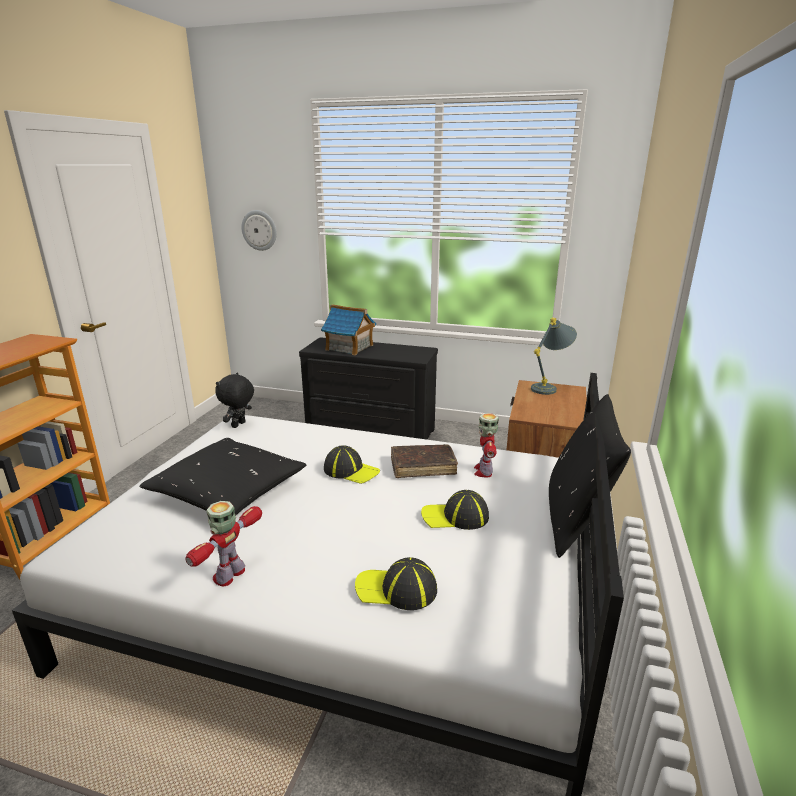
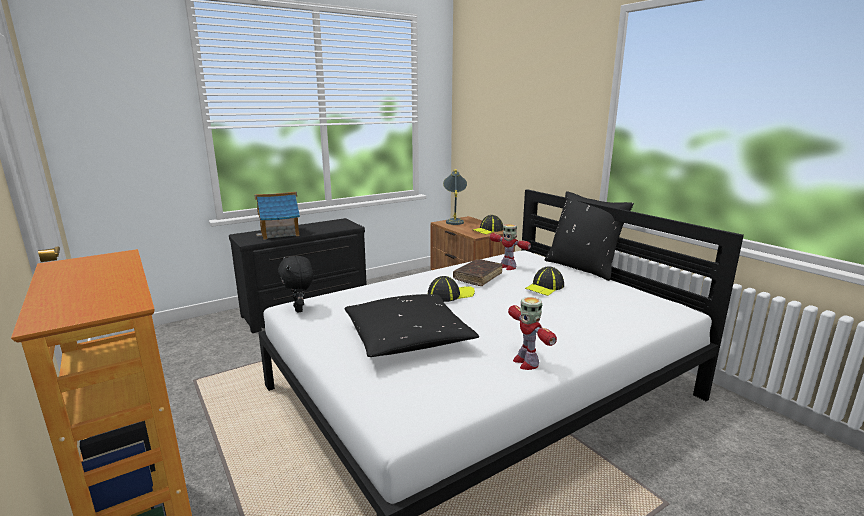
camera: 50 degrees left, 5 degrees down
wall clock [241,210,277,251] -> none
cap [355,557,437,610] -> cap moved to [473,215,503,235]

